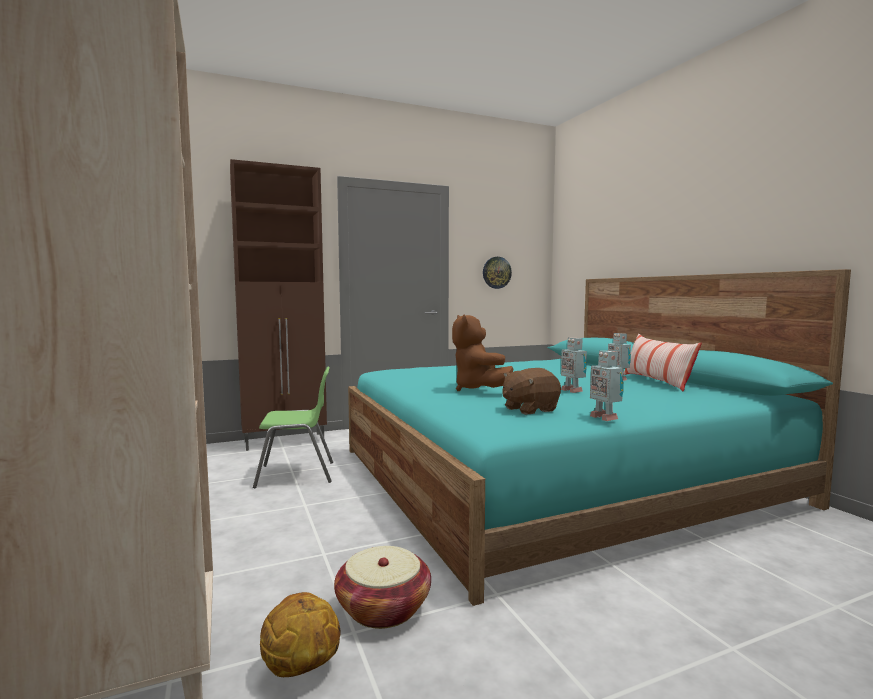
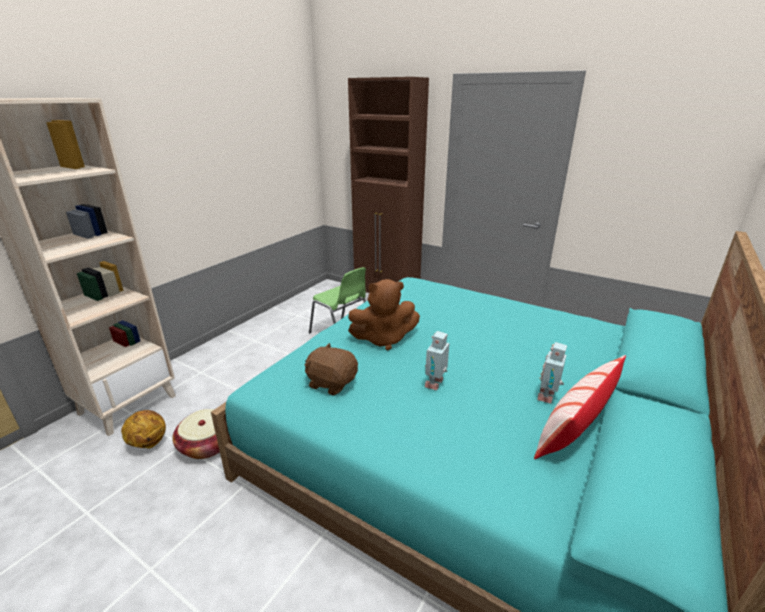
camera: 55 degrees right, 20 degrees up
brown plush toy [452,315,513,391] -> brown plush toy turned 135 degrees counterclockwise [348,279,420,350]
wall clock [483,257,512,289] -> none
toy robot [590,351,624,421] -> none

